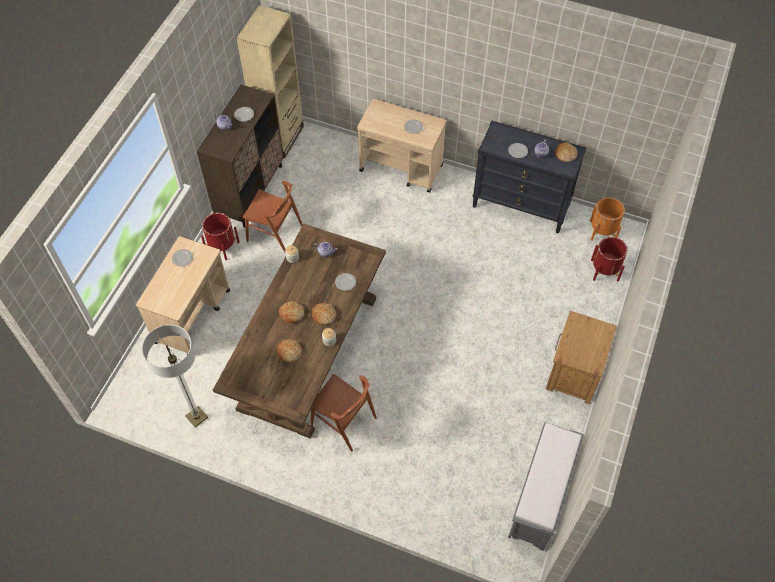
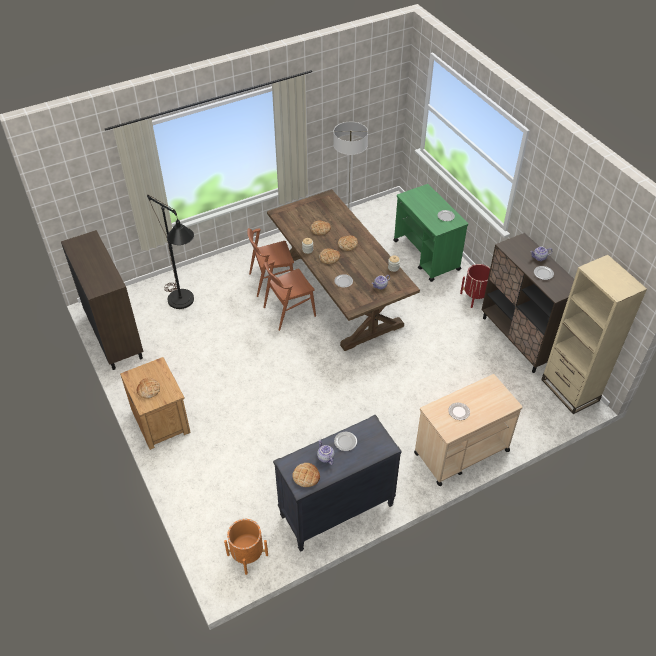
camera: 130 degrees right, 10 degrees down
beige cart [136,236,230,354] -> green cart [393,184,468,282]
brown chair [243,181,303,254] -> brown chair moved to [264,260,316,331]
grey bench [508,422,584,551] -> brown cabinet [61,230,144,370]
red planter [591,237,627,281] -> none
none -> bread [137,378,160,399]
none -> black floor lamp [147,195,194,309]

